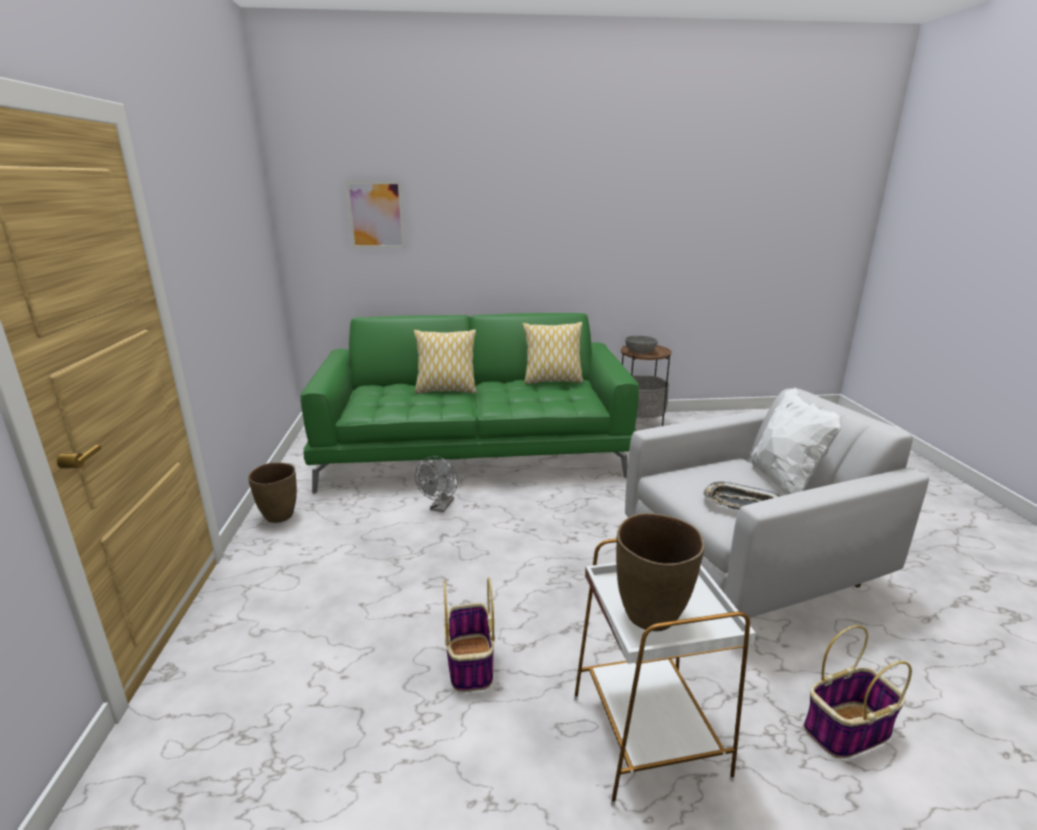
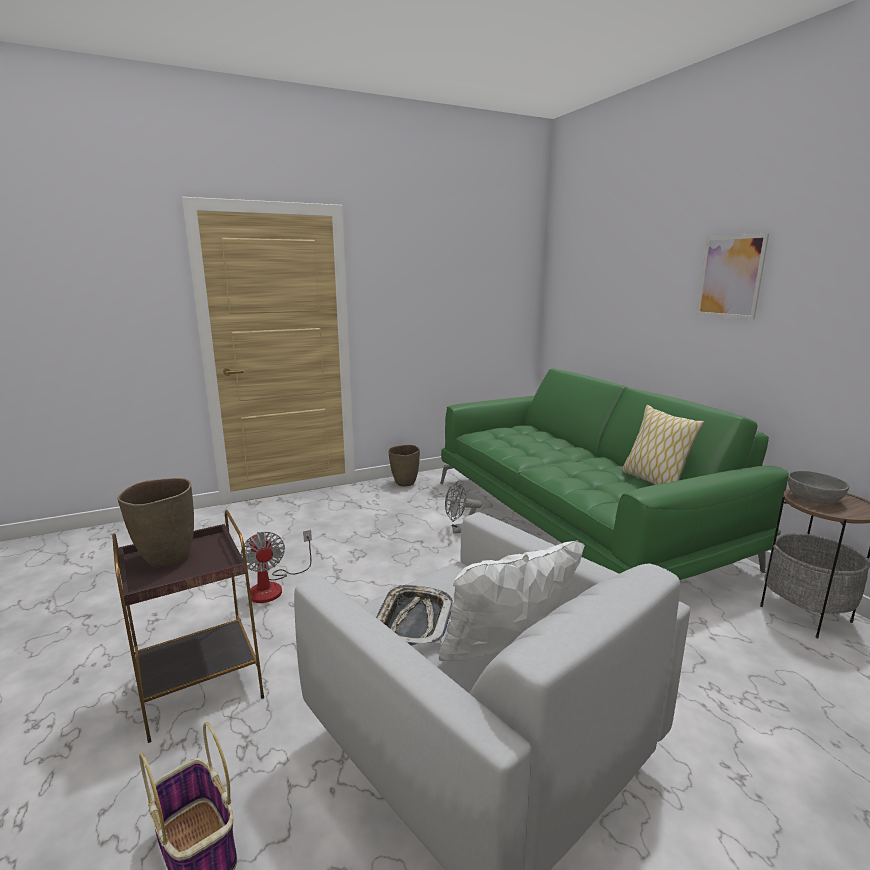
camera: 70 degrees right, 5 degrees down
picture [346,181,405,248] -> picture moved to [696,233,769,319]
pillow [414,329,477,394] -> none
basket [443,577,495,692] -> fan [241,530,312,603]
white side table [574,538,756,806] -> brown side table [112,510,264,743]

